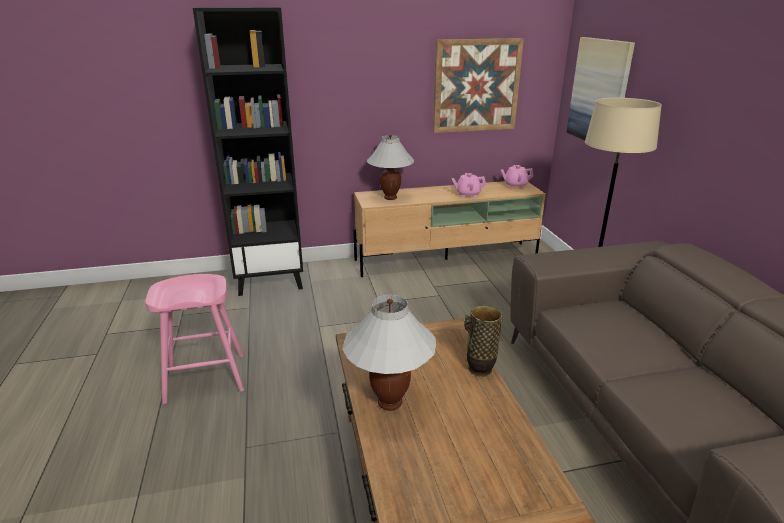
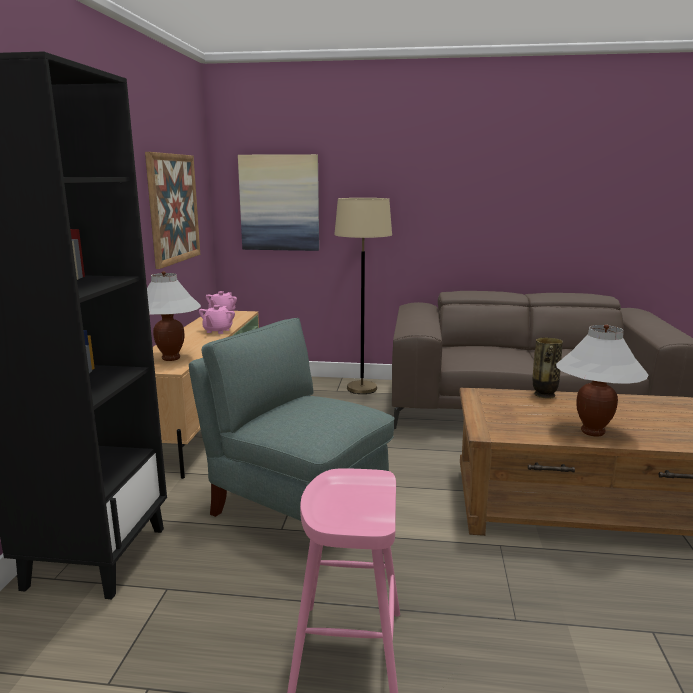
camera: 70 degrees left, 10 degrees down
none -> grey armchair [189,318,395,521]

